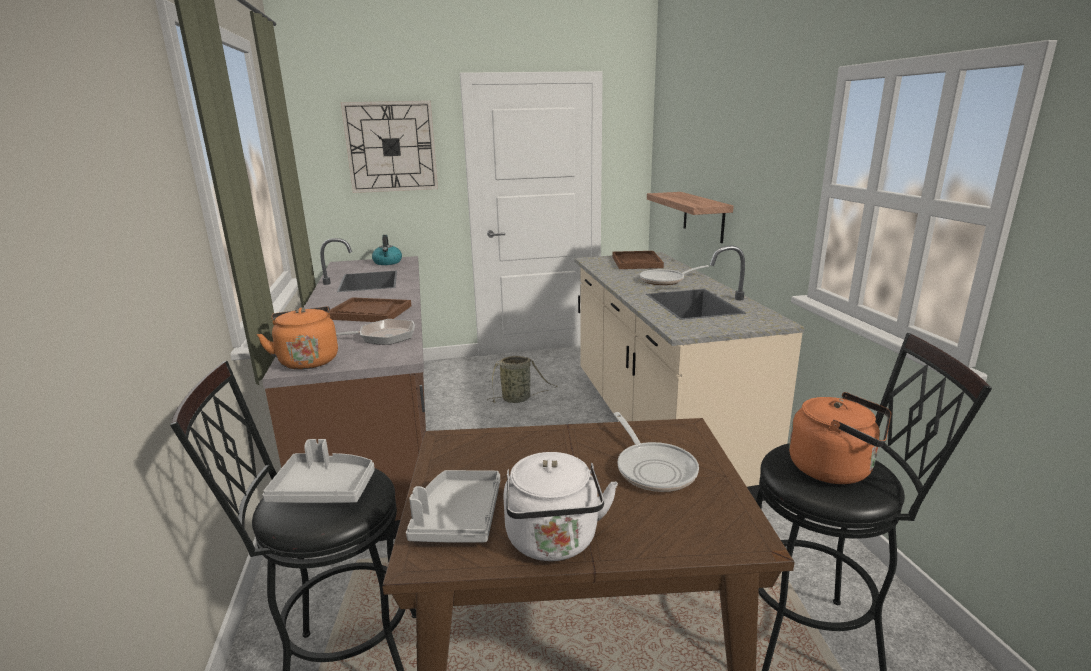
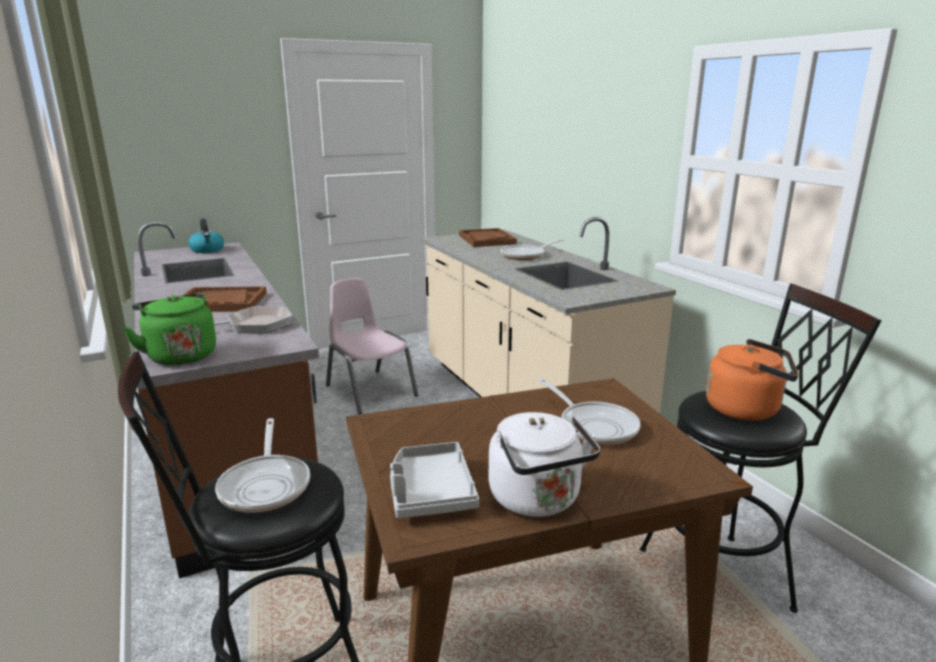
camera: 15 degrees left, 0 degrees up
orange kettle [257,306,338,370] -> green kettle [123,293,216,365]
grey tray [262,439,375,503] -> frying pan [215,418,310,513]
wall clock [341,101,438,193] -> none
basket [487,356,558,403] -> pink chair [326,278,418,414]
shelf [647,192,734,243] -> none

